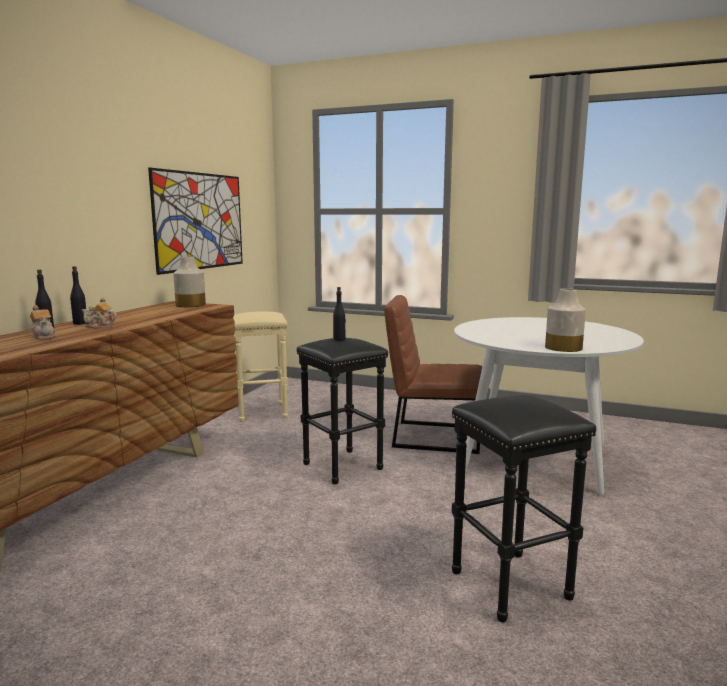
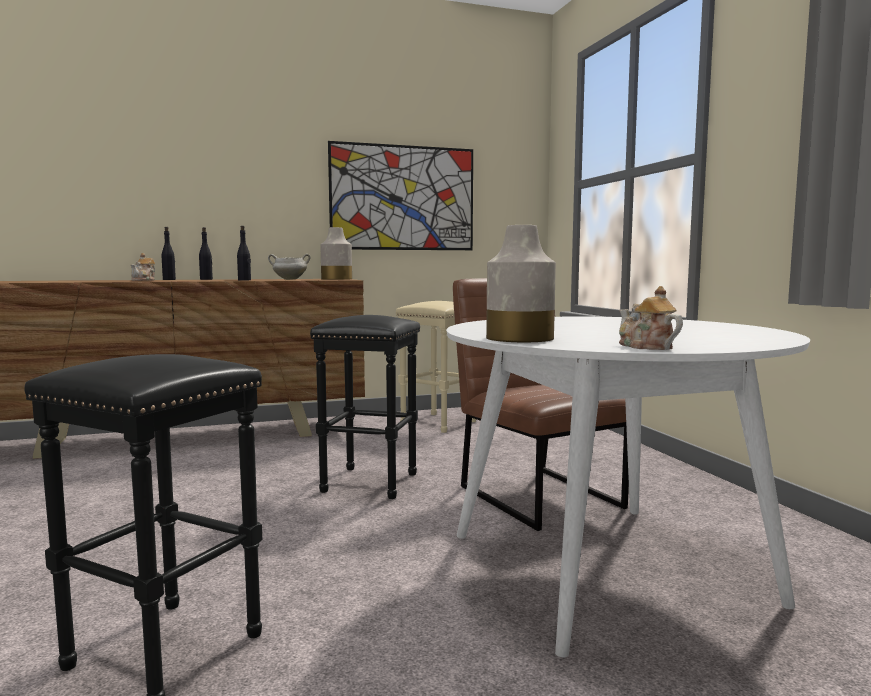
camera: 50 degrees right, 5 degrees down
teapot [82,297,117,329] -> teapot moved to [619,286,683,350]
black bottle [333,287,346,341] -> black bottle moved to [237,226,251,280]
none -> white cooking pot [268,254,311,280]

